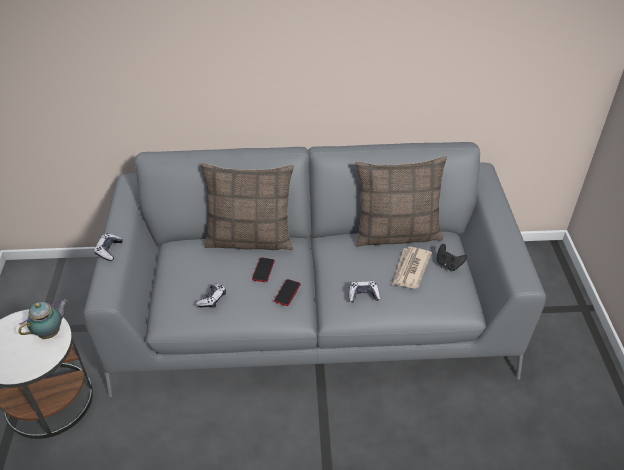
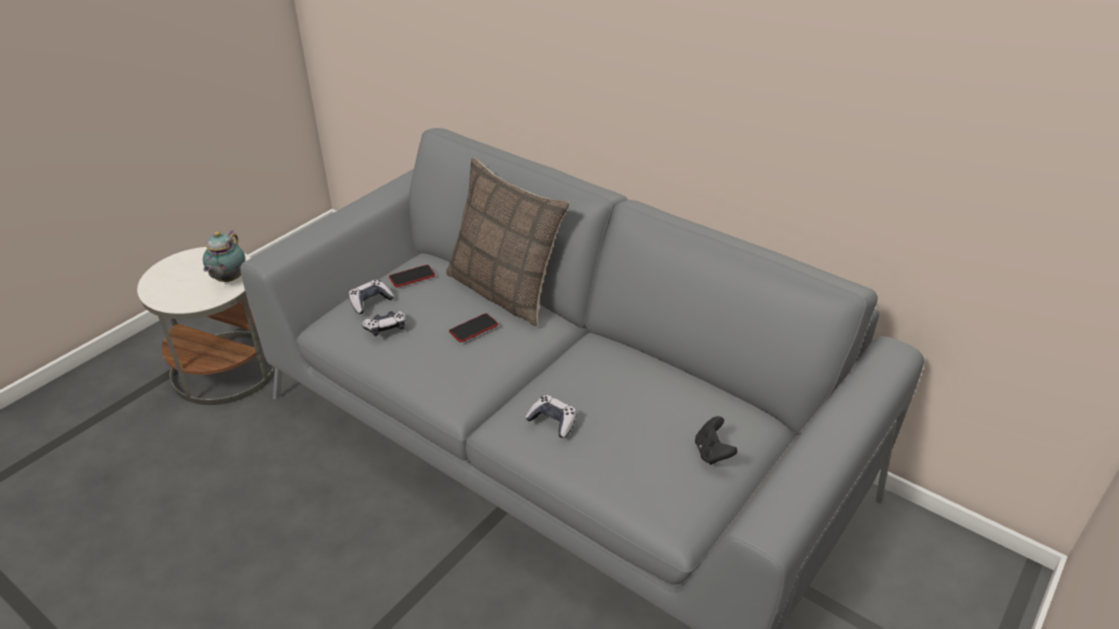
camera: 40 degrees right, 5 degrees down
teapot [18,299,68,339] -> teapot turned 105 degrees clockwise [203,230,245,282]
game controller [94,234,123,261] -> game controller moved to [349,280,394,314]
phone [274,279,301,306] -> phone moved to [389,265,435,287]
pillow [355,156,447,247] -> none
newspaper [392,247,432,289] -> none

